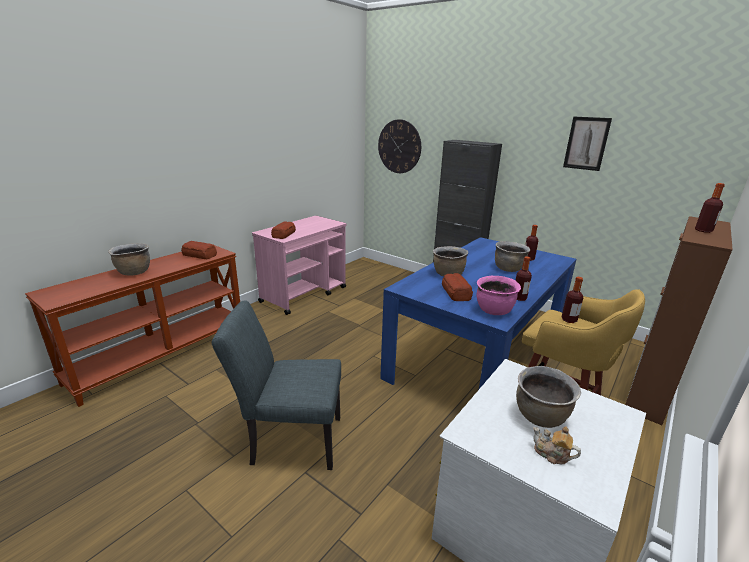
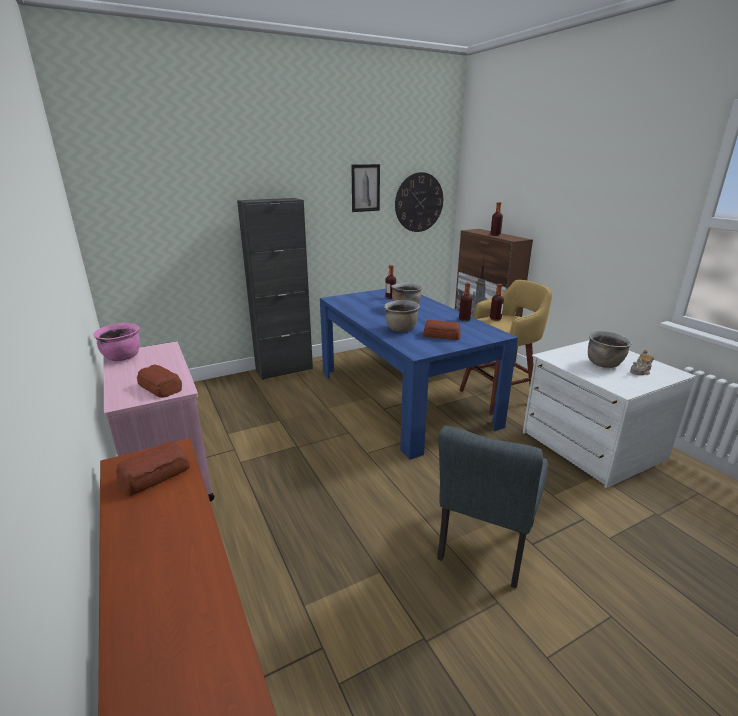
camera: 65 degrees left, 0 degrees up
brown cooking pot [108,243,150,276] -> none
wall clock [378,119,421,173] -> wall clock moved to [395,172,443,232]
pink cooking pot [476,276,521,315] -> pink cooking pot moved to [93,323,140,361]

